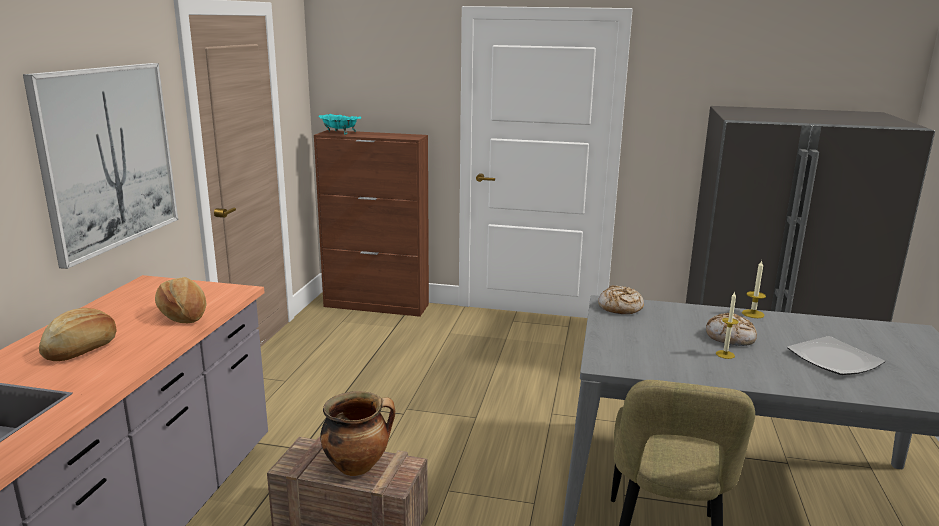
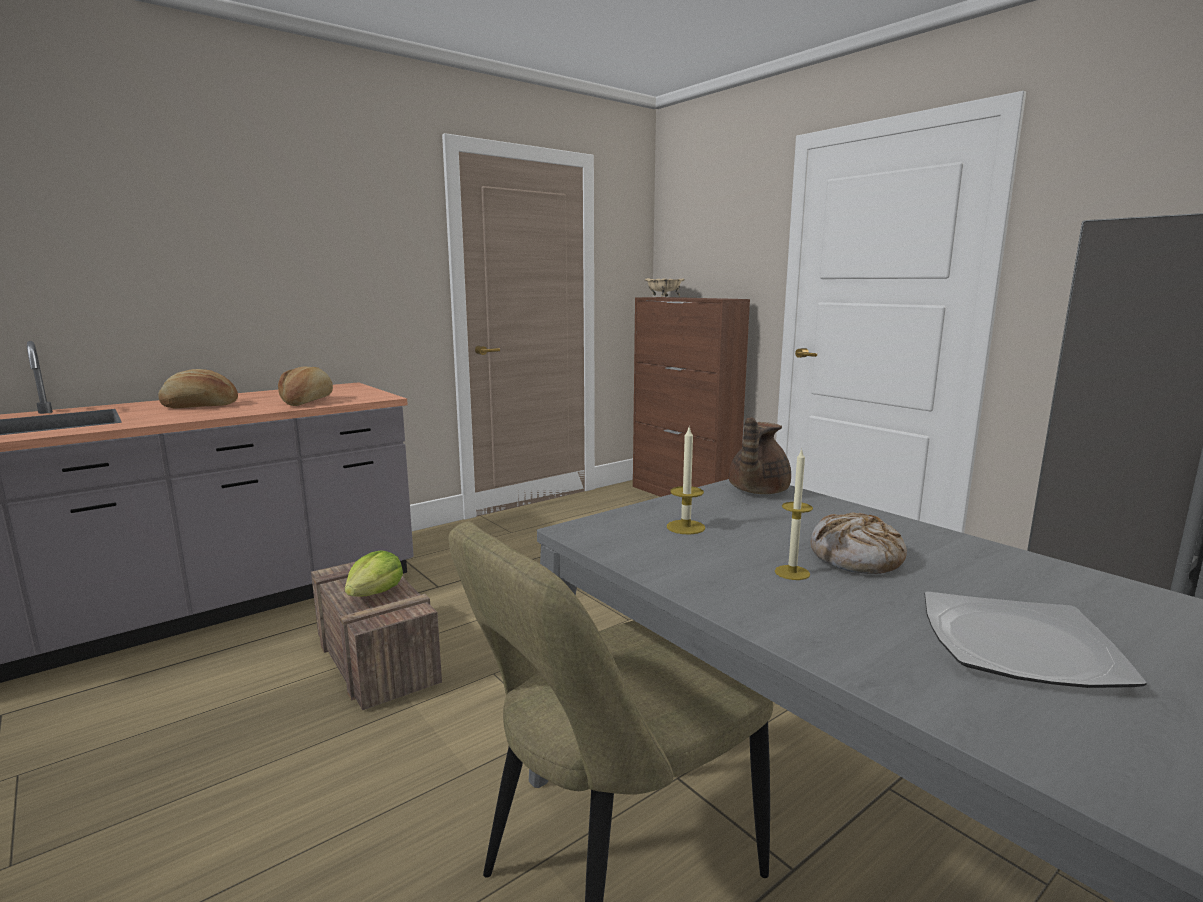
camera: 40 degrees right, 5 degrees down
picture [23,63,178,269] -> none
turquoise bowl [318,114,361,134] -> beige bowl [645,278,685,297]
cooking pot [320,391,395,476] -> lettuce [345,550,403,597]
bread [598,286,644,314] -> brown teapot [729,418,791,494]
candle [742,261,766,318] -> candle moved to [667,425,705,534]

